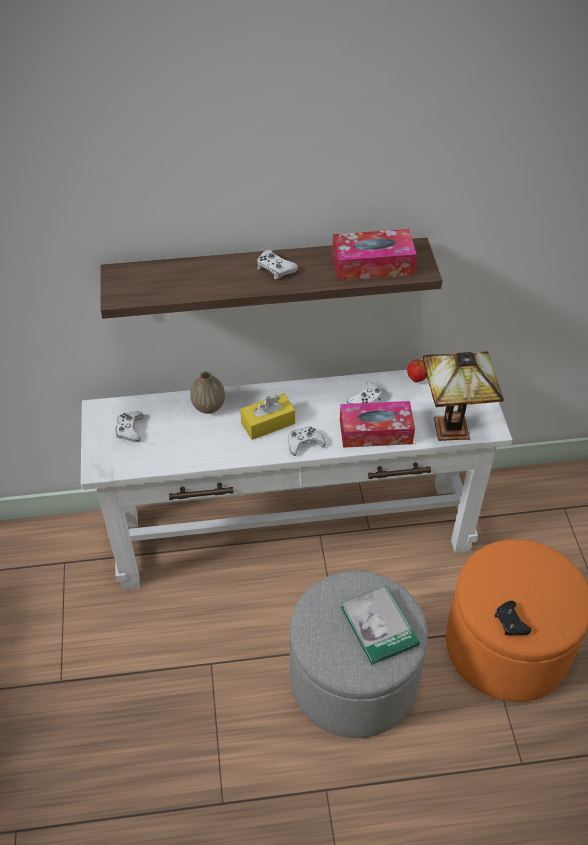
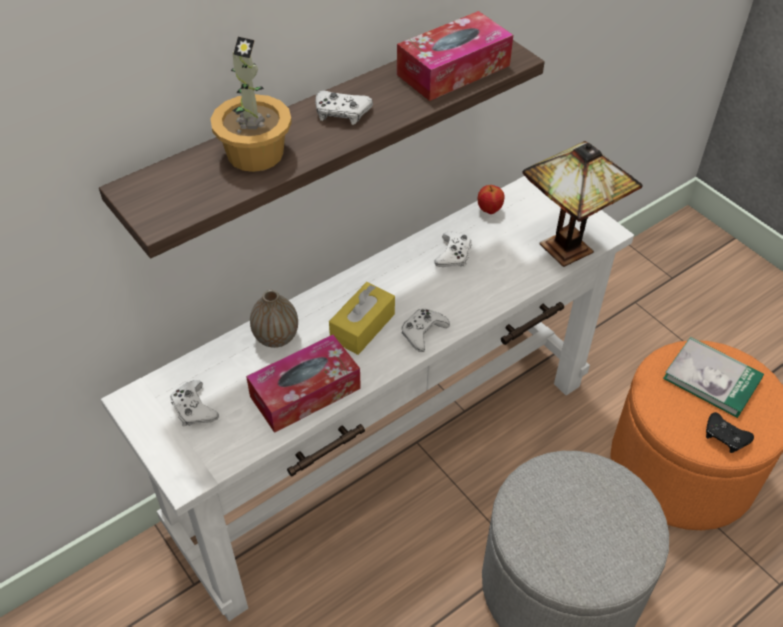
camera: 30 degrees left, 0 degrees up
tissue box [340,401,415,448] -> tissue box moved to [246,335,361,433]
book [341,585,420,665] -> book moved to [663,337,764,418]
none -> potted plant [210,37,292,172]

